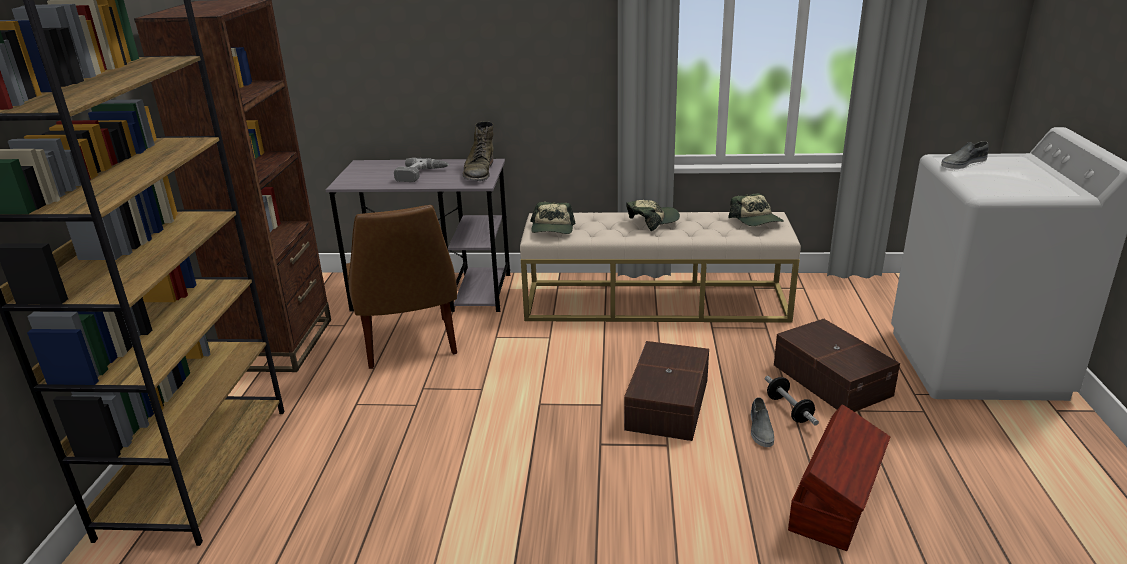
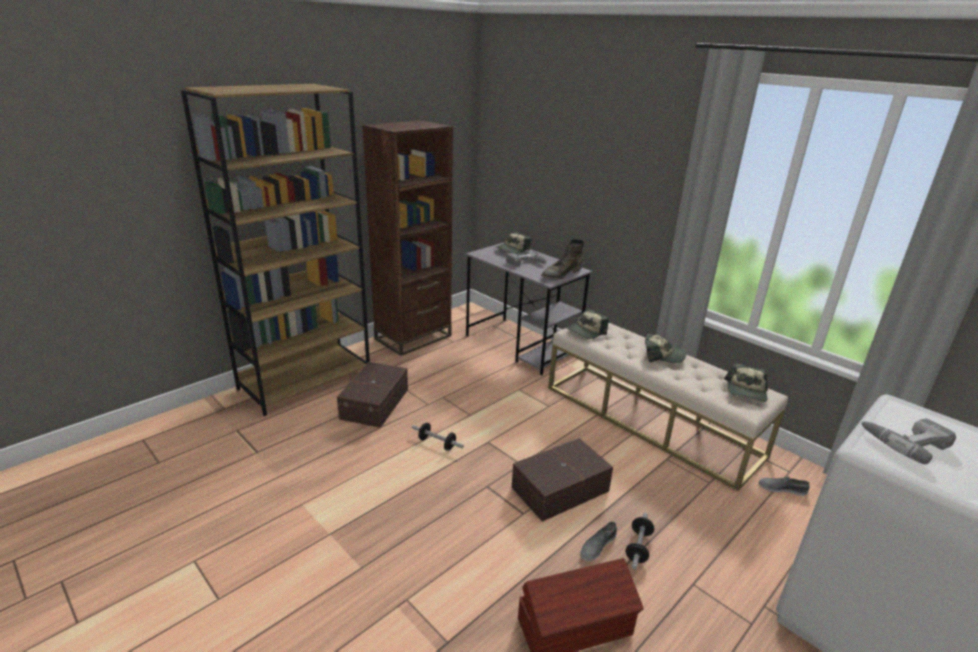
camera: 40 degrees right, 0 degrees up
brown chair [346,205,457,369] -> none
brown storage box [774,319,900,412] -> brown storage box moved to [337,362,408,428]
grey shoe [941,141,989,169] -> grey shoe moved to [759,476,810,496]
none -> dumbbell [412,423,464,451]
none -> cap [496,232,531,254]
none -> power drill [861,418,956,464]

